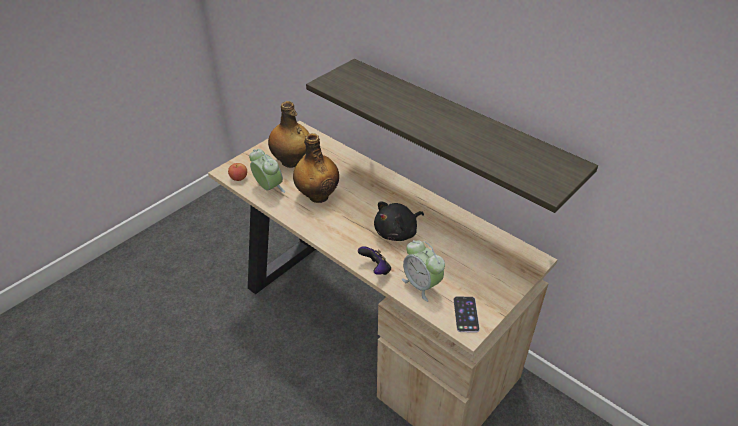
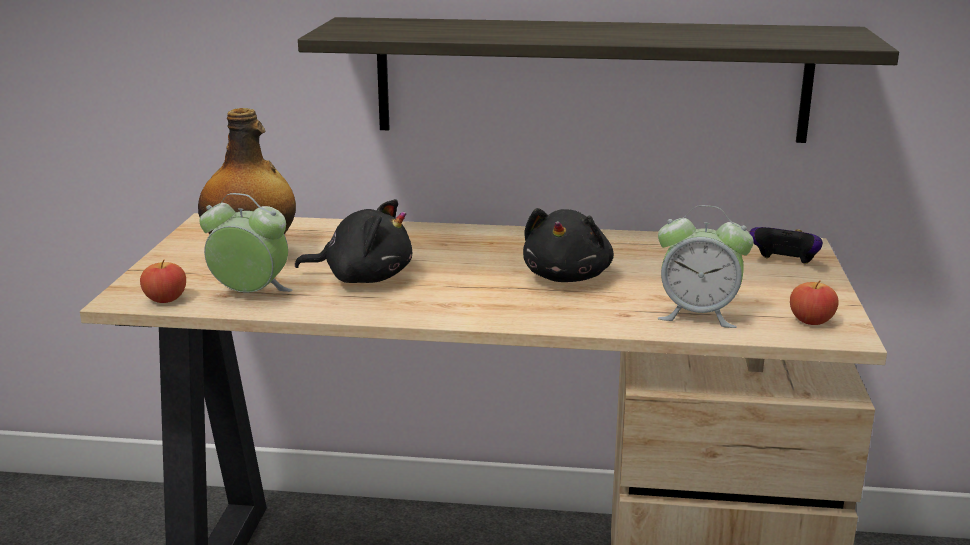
camera: 35 degrees left, 20 degrees down
bottle [293,133,339,203] -> black plush toy [295,199,412,283]
game controller [358,246,391,275] -> game controller moved to [749,227,823,264]
phone [454,297,480,332] -> apple [790,280,838,325]

